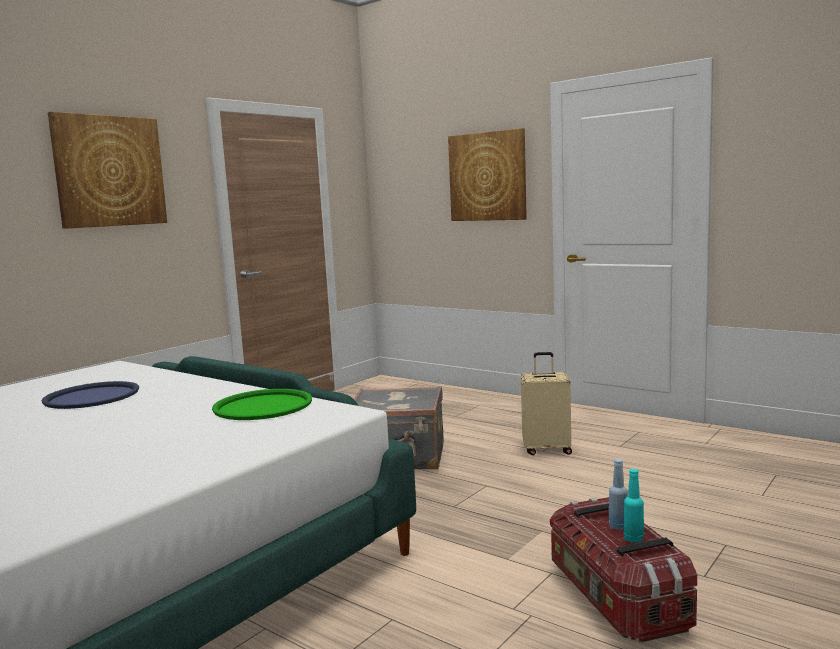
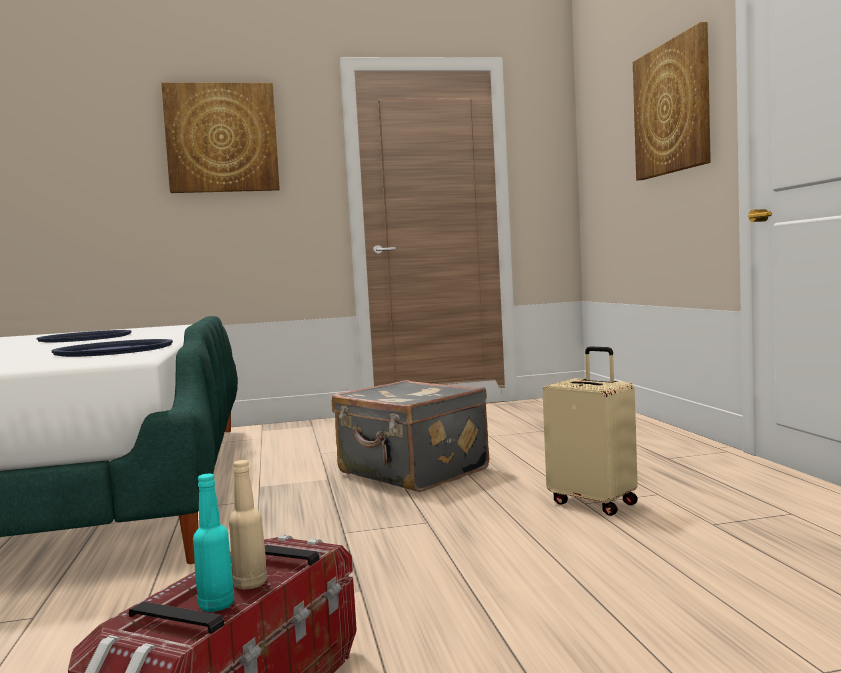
camera: 40 degrees right, 5 degrees down
green tray [212,389,312,420] -> blue tray [52,339,173,357]
blue bottle [609,459,628,530] -> beige bottle [229,460,267,589]

